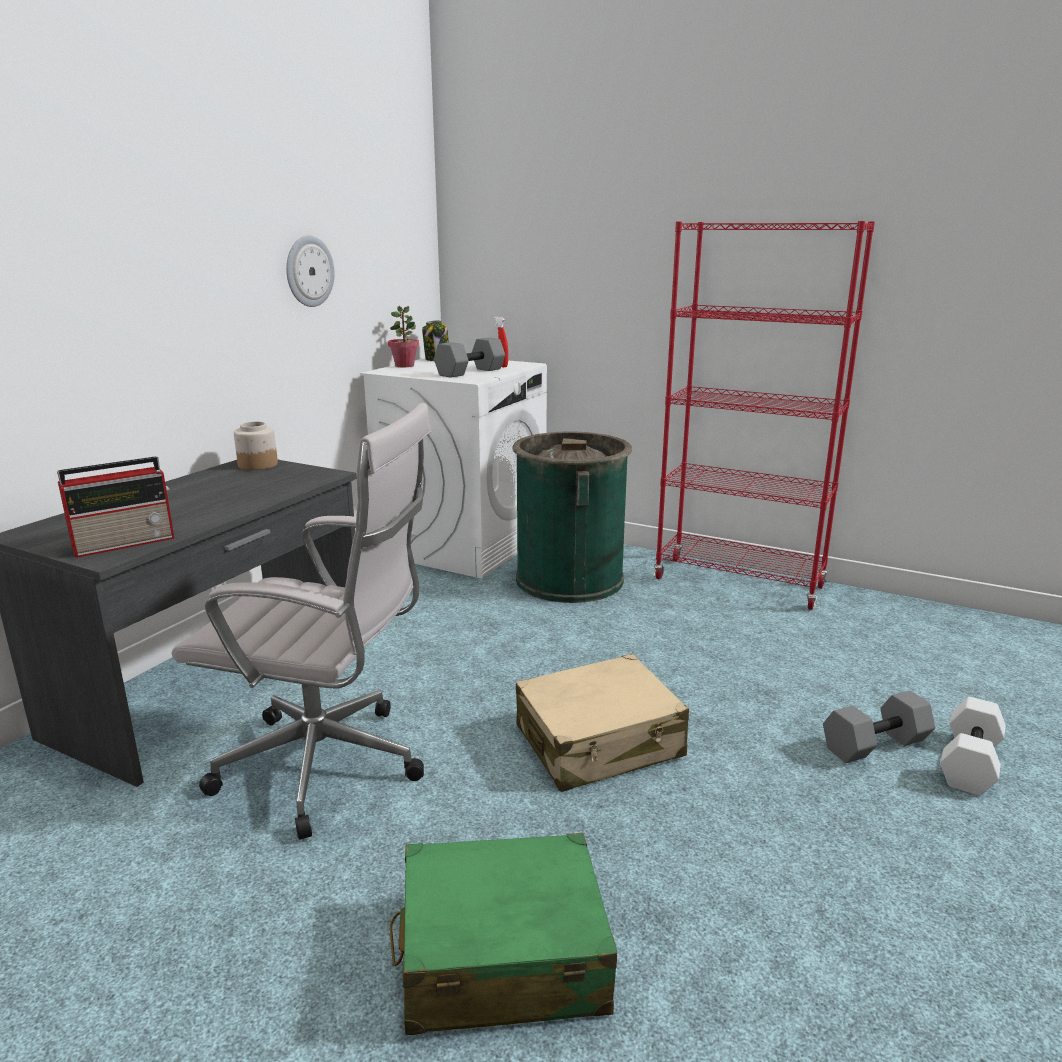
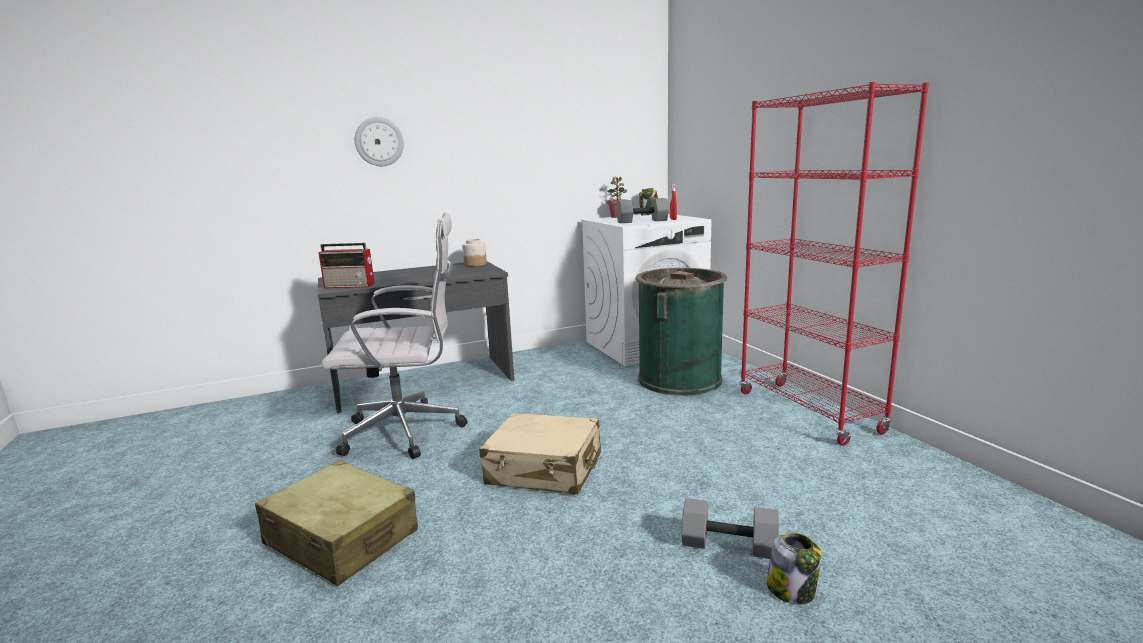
camera: 40 degrees right, 5 degrees down
white office chair [172,403,431,839] -> white office chair turned 60 degrees counterclockwise [322,212,467,459]
wall clock [286,236,335,307] -> wall clock moved to [355,117,404,166]
green suitcase [390,833,617,1035] -> beige suitcase [255,460,418,586]
white dumbbell [940,697,1006,795] -> jar [767,533,822,604]

